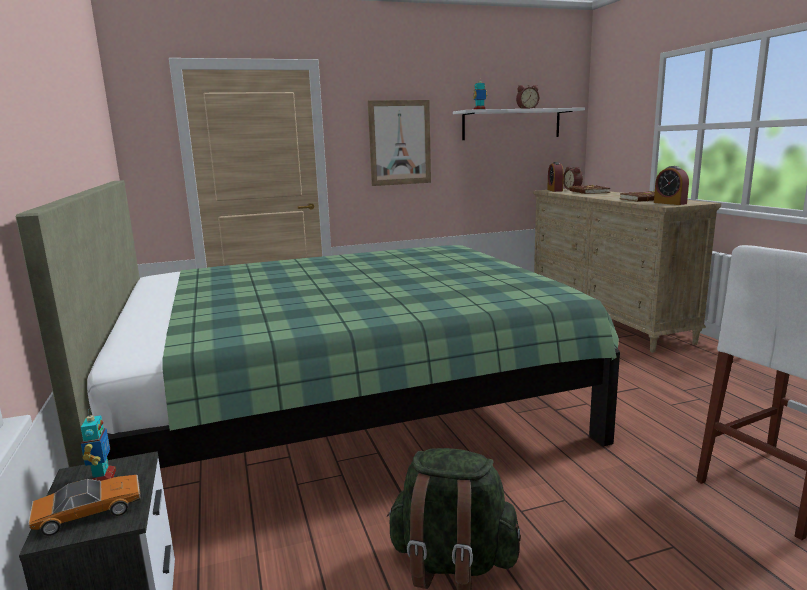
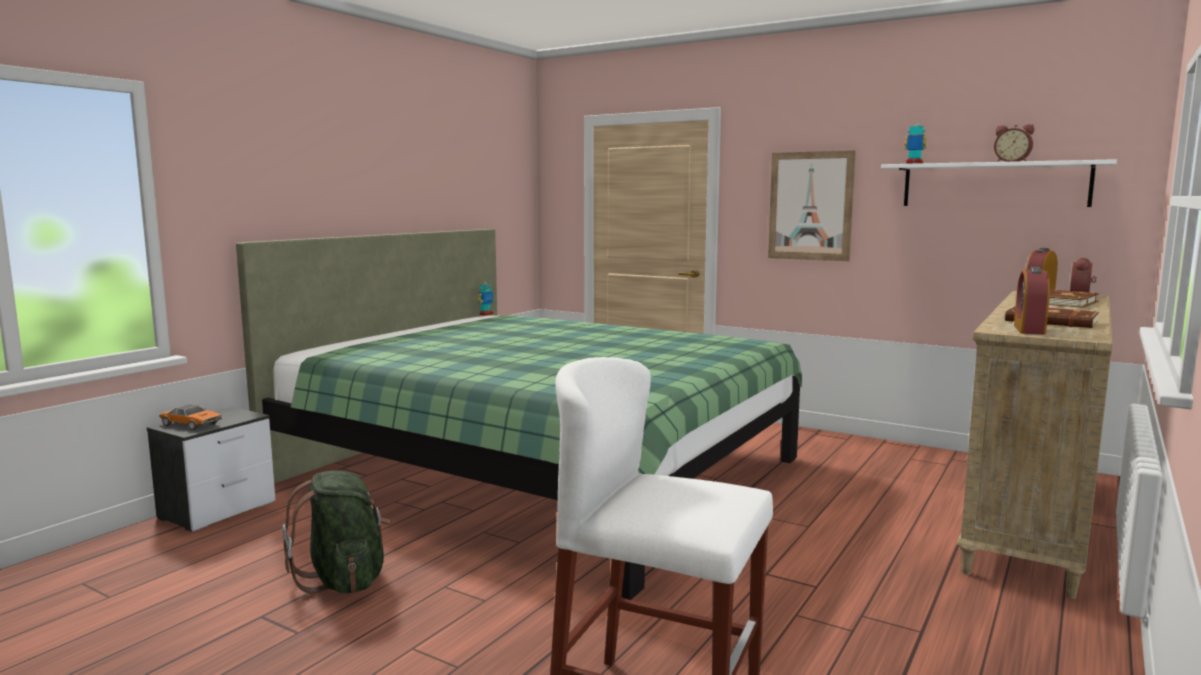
camera: 50 degrees right, 5 degrees down
toy robot [81,409,116,481] -> toy robot moved to [477,279,494,316]

